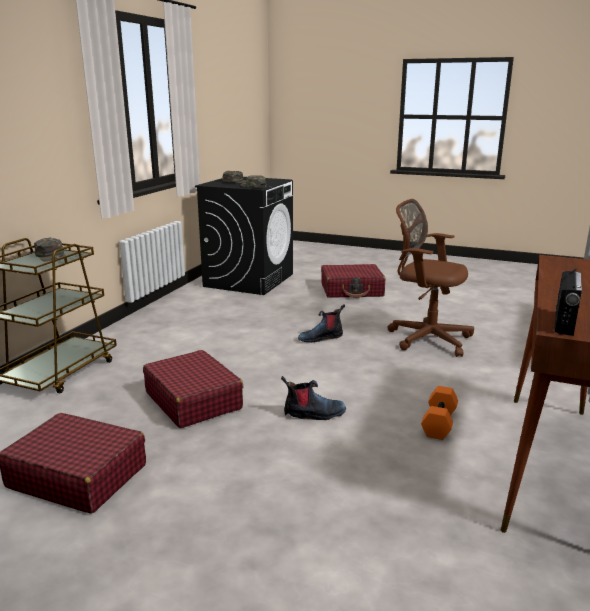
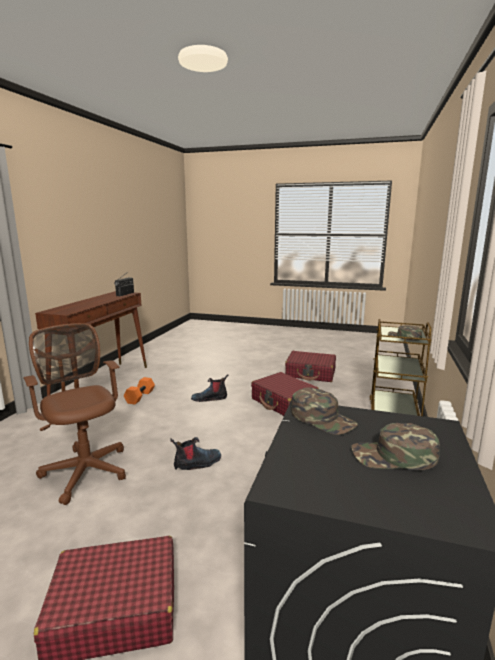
camera: 175 degrees right, 5 degrees down
brown office chair [388,199,474,357] -> brown office chair turned 150 degrees counterclockwise [23,323,126,505]

